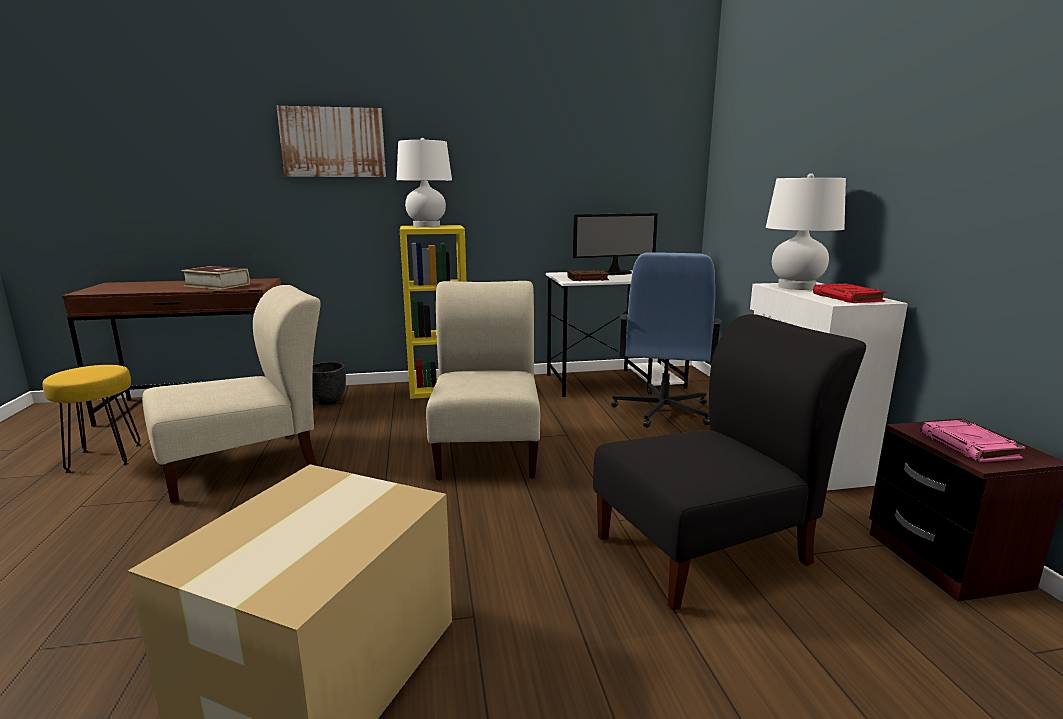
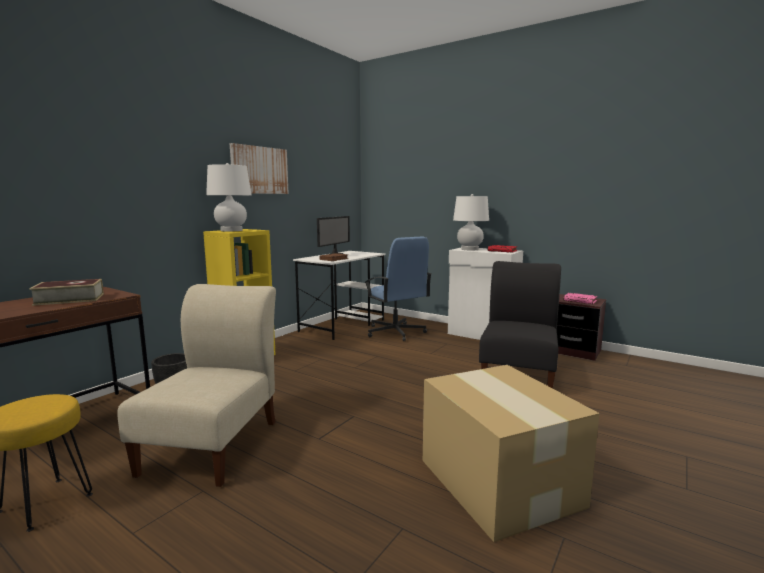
camera: 45 degrees left, 5 degrees down
picture [277,106,386,177] -> picture moved to [230,143,289,194]
beige chair [426,281,540,480] -> none

